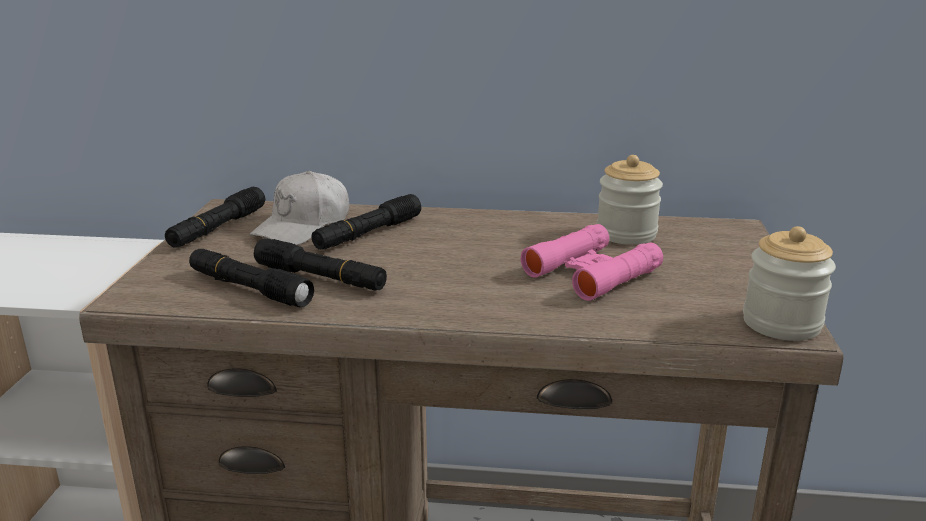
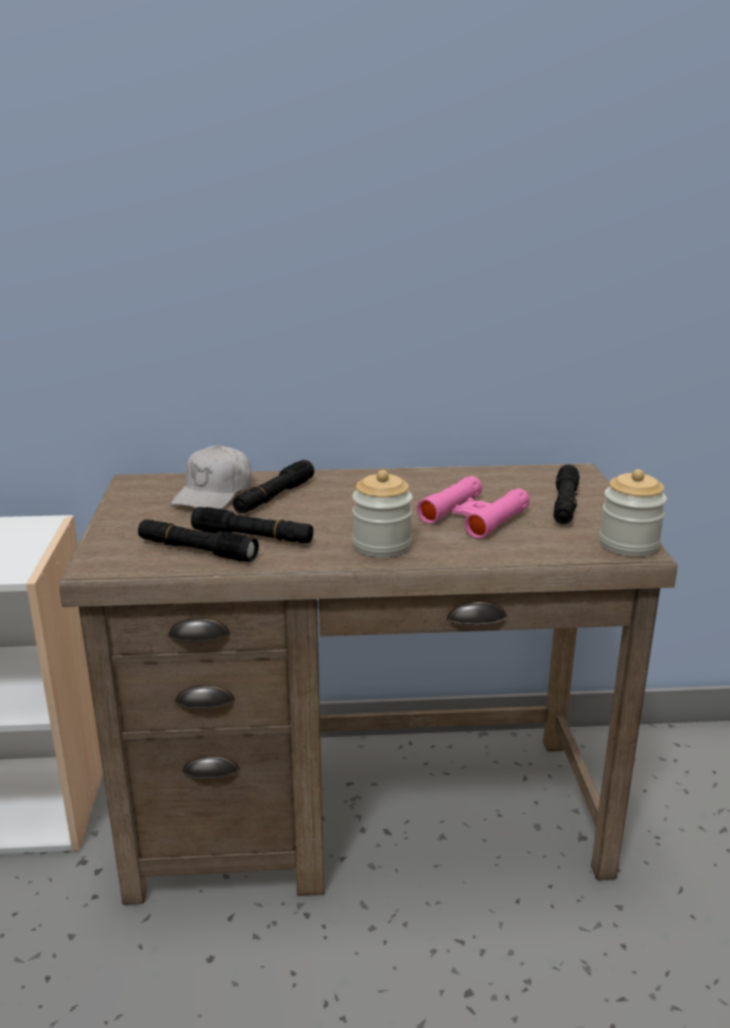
camera: 10 degrees left, 0 degrees up
black flashlight [165,186,265,248] -> black flashlight moved to [554,464,580,525]
jar [597,155,663,245] -> jar moved to [352,470,413,557]

